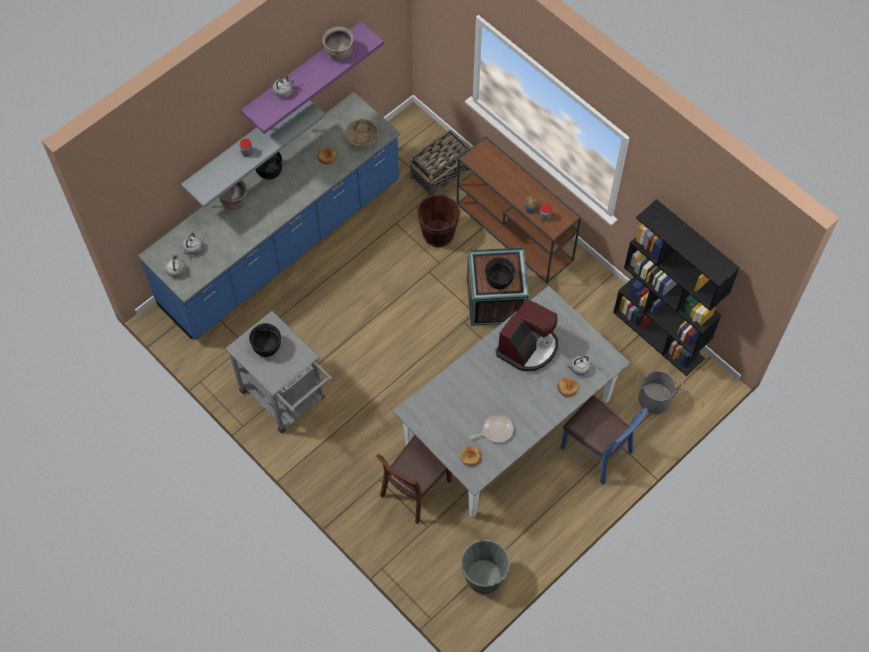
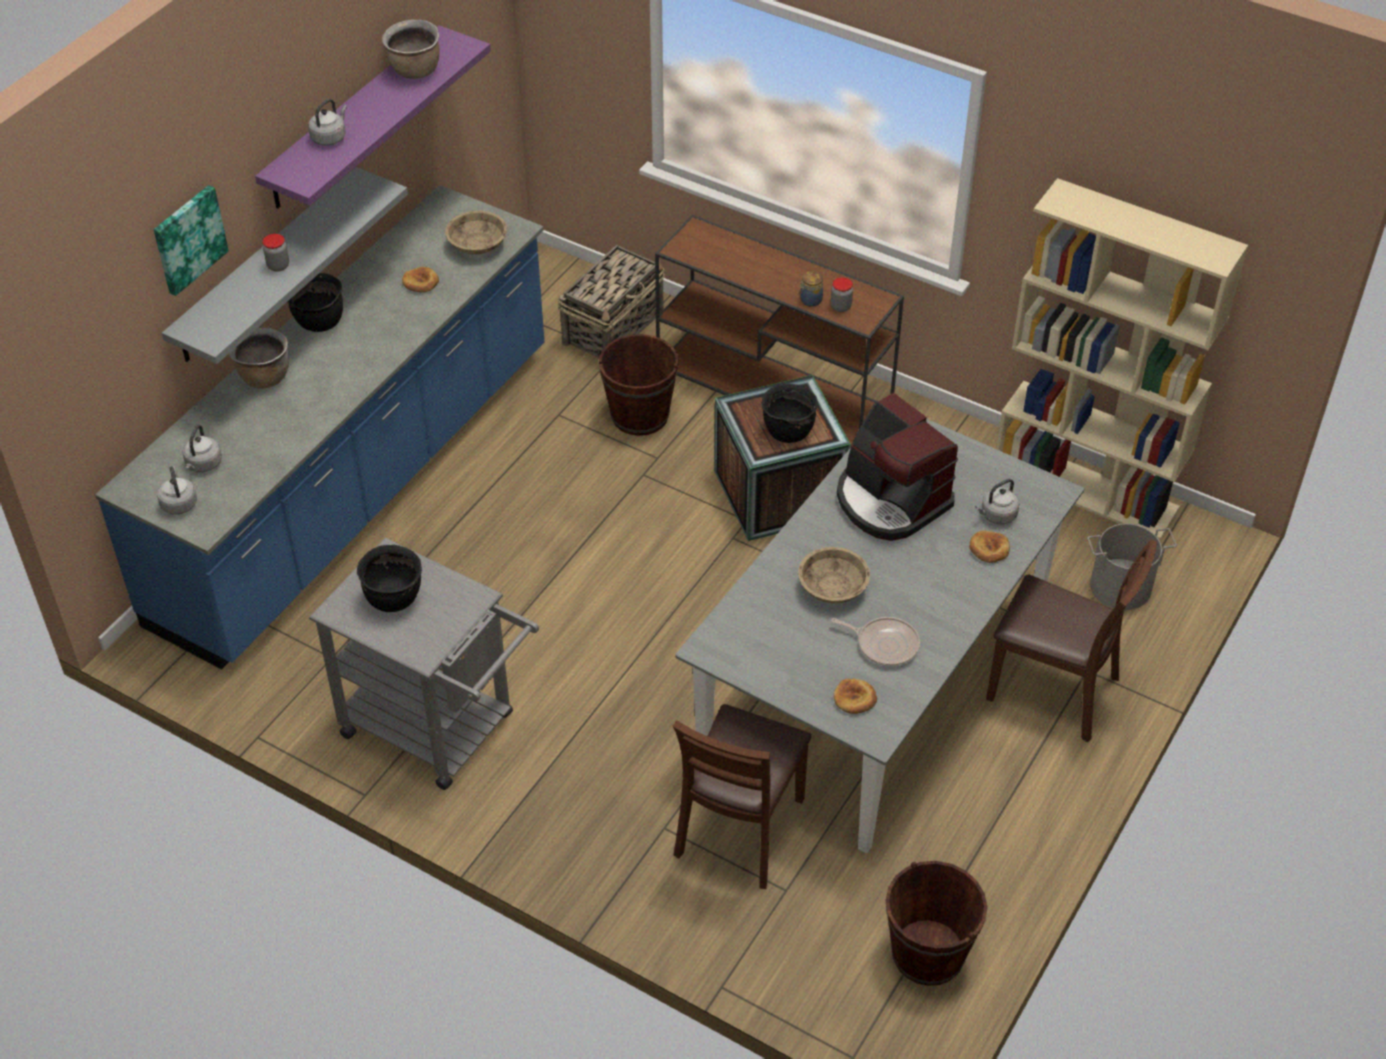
camera: 15 degrees left, 15 degrees down
grey bucket [461,539,510,594] -> brown bucket [885,861,988,986]
frying pan [469,414,514,443] -> frying pan turned 60 degrees clockwise [831,617,920,667]
coffee machine [496,299,558,371] -> coffee machine turned 120 degrees clockwise [837,393,958,541]
blue chair [561,396,648,485] -> brown chair [986,539,1157,743]
black bookcase [613,199,740,376] -> beige bookcase [996,178,1248,540]
none -> picture [154,185,229,296]
none -> beige bowl [798,547,870,603]

